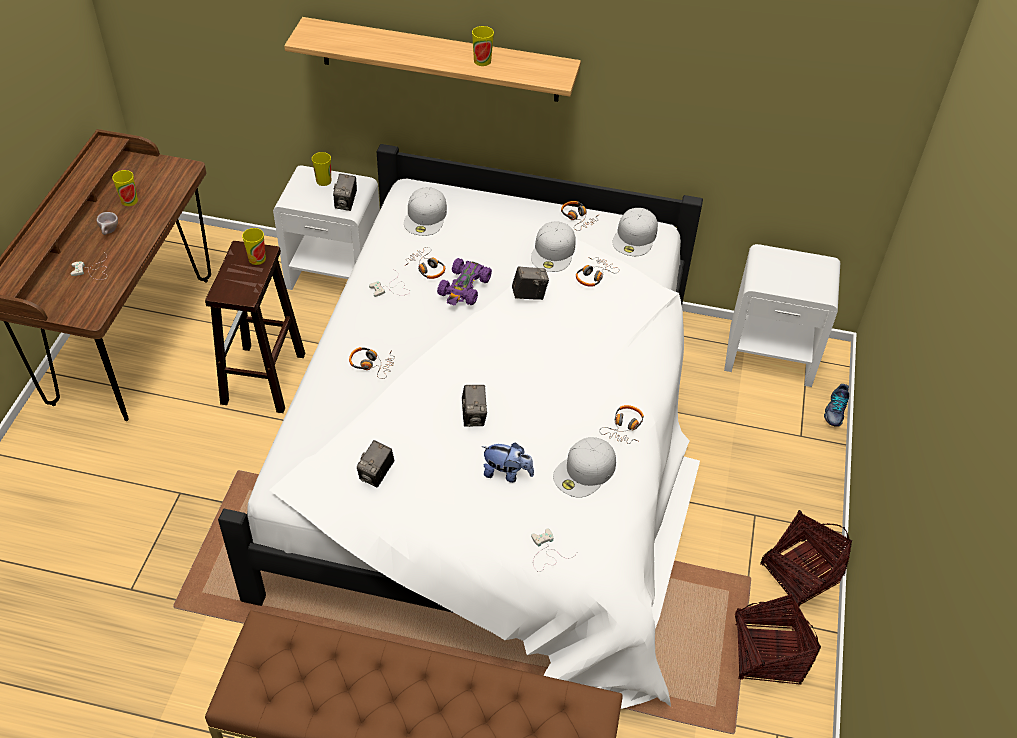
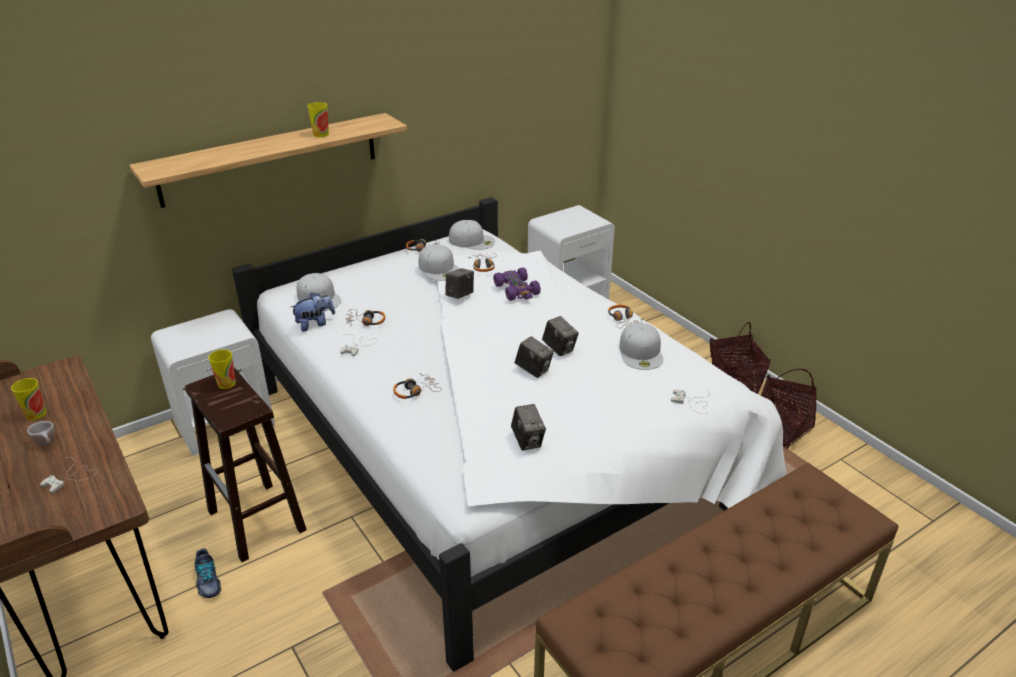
camera: 45 degrees left, 15 degrees down
cup [312,152,331,186] -> none
camera [333,174,357,211] -> camera moved to [542,316,579,356]
purple toy car [437,258,492,305] -> purple toy car moved to [493,267,541,301]
plush toy [481,443,534,483] -> plush toy moved to [291,293,335,332]
white cap [612,208,658,256] -> white cap turned 45 degrees counterclockwise [449,220,495,250]
shoe [824,384,849,427] -> shoe moved to [194,548,221,598]

